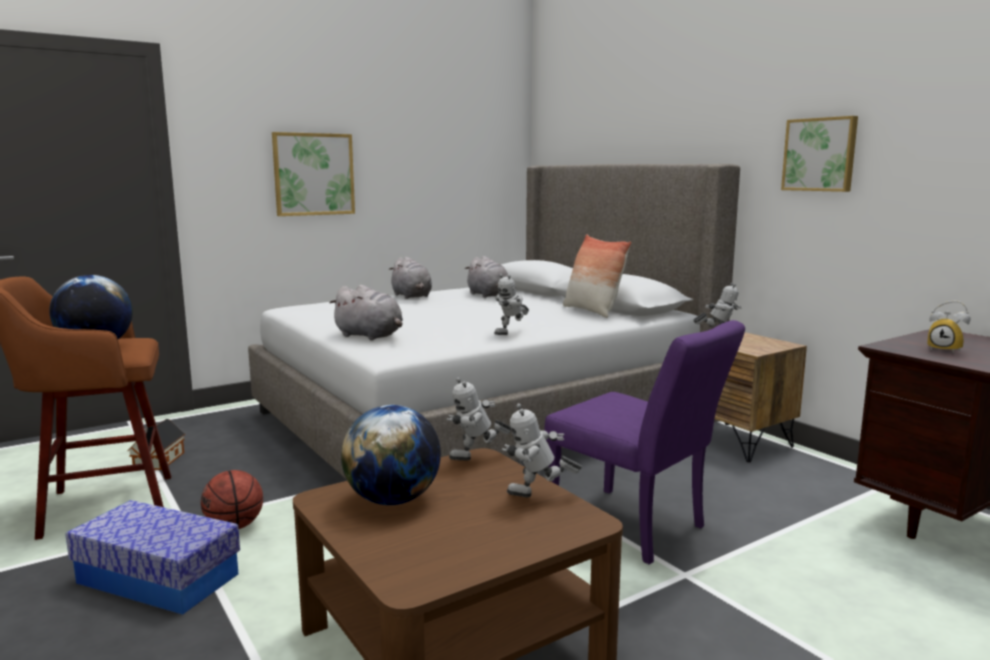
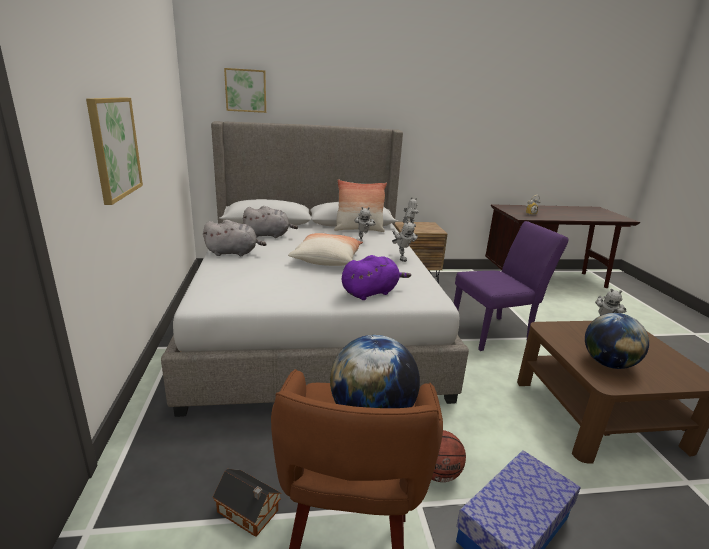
camera: 65 degrees left, 10 degrees up
grey plush toy [329,285,403,340] -> purple plush toy [342,255,411,300]
toy robot [447,377,511,461] -> toy robot moved to [355,207,376,242]
picture [781,116,858,192] -> picture moved to [224,68,266,113]
none -> pillow [288,233,363,266]

